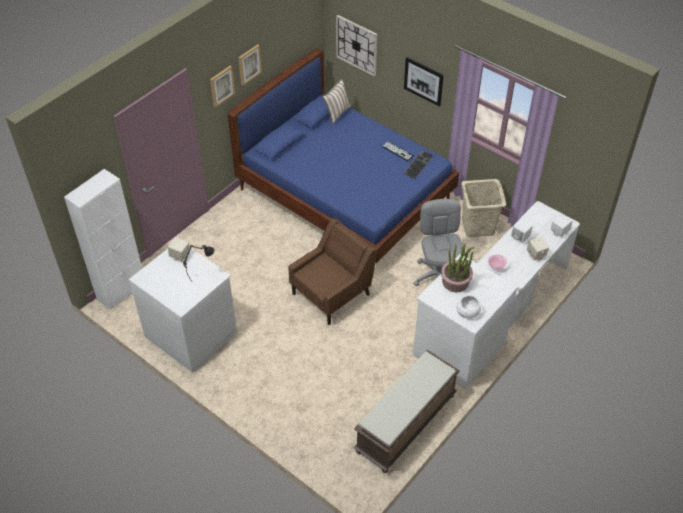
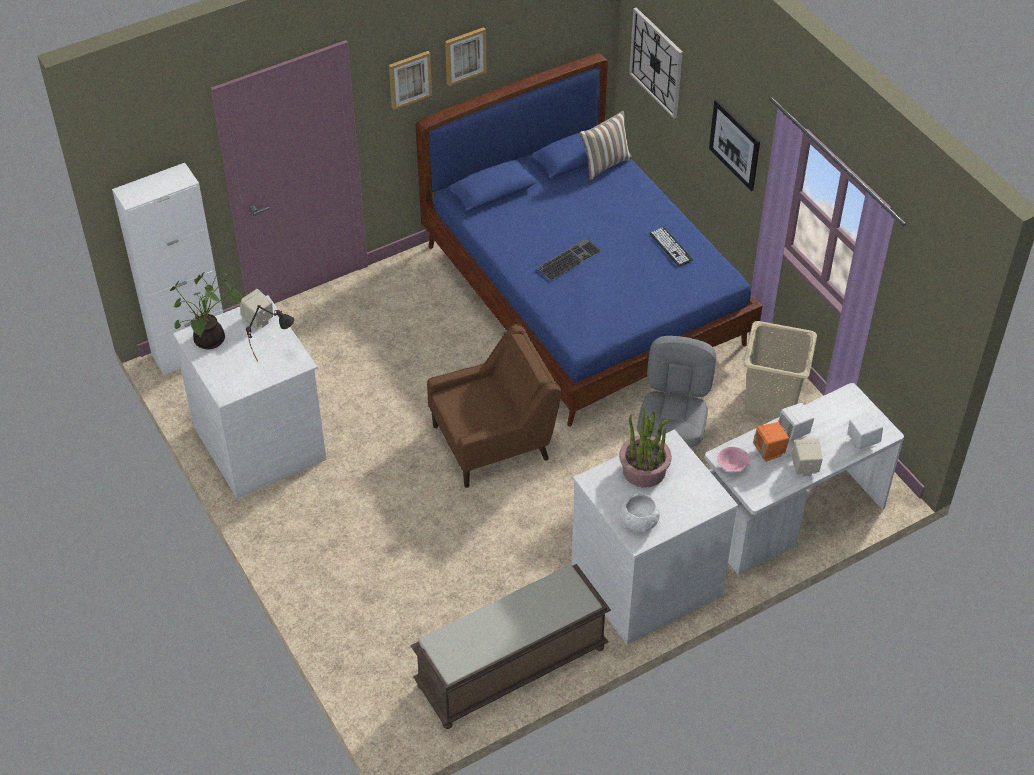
camera: 20 degrees right, 0 degrees up
keyboard [403,150,434,179] -> keyboard moved to [537,238,601,281]
none -> potted plant [170,268,242,350]
none -> orange speaker [753,422,789,462]

